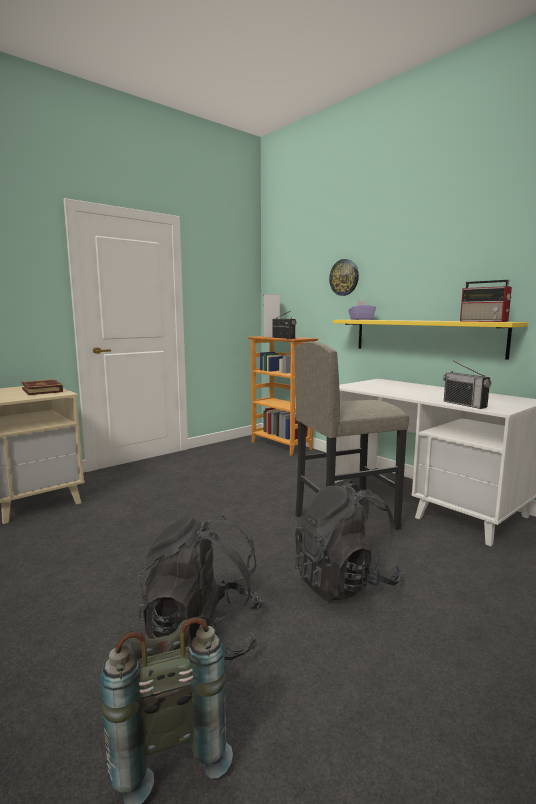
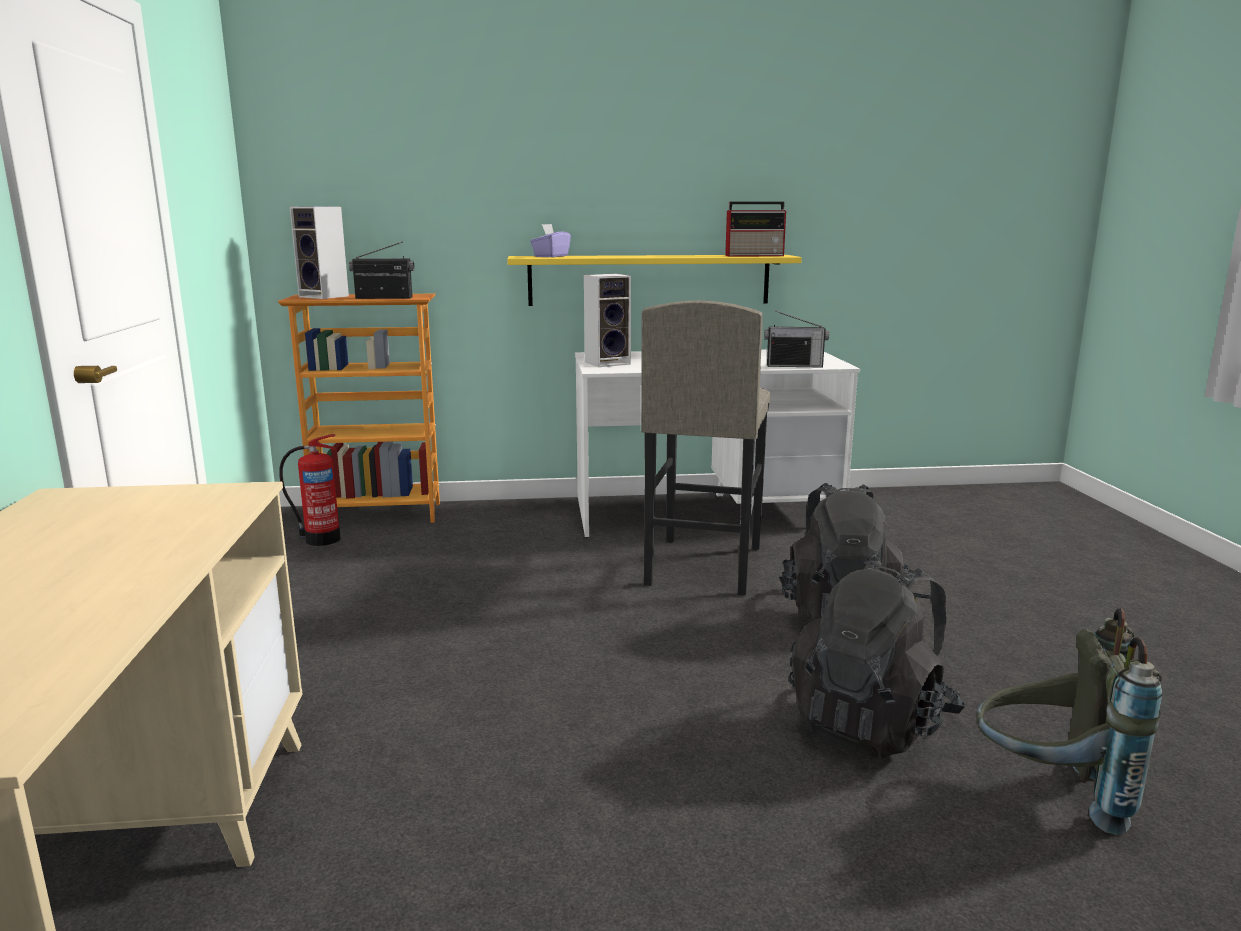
camera: 55 degrees left, 5 degrees up
book [21,379,63,395] -> none
wall clock [329,259,359,296] -> none
none -> fire extinguisher [279,434,340,546]
none -> speaker [584,274,631,367]

